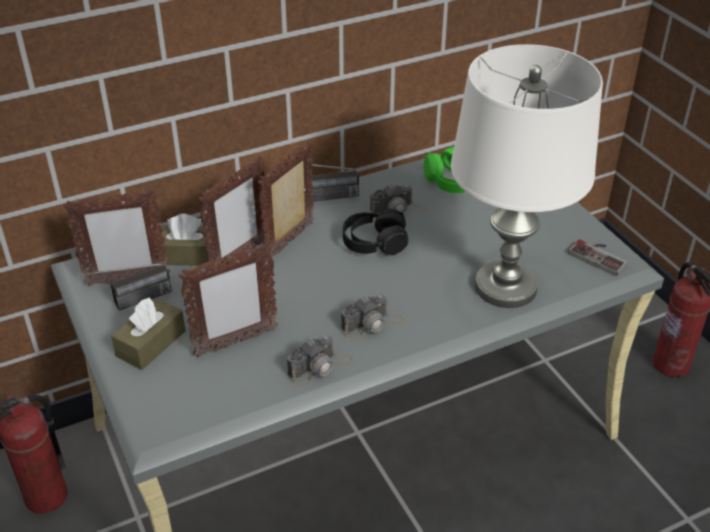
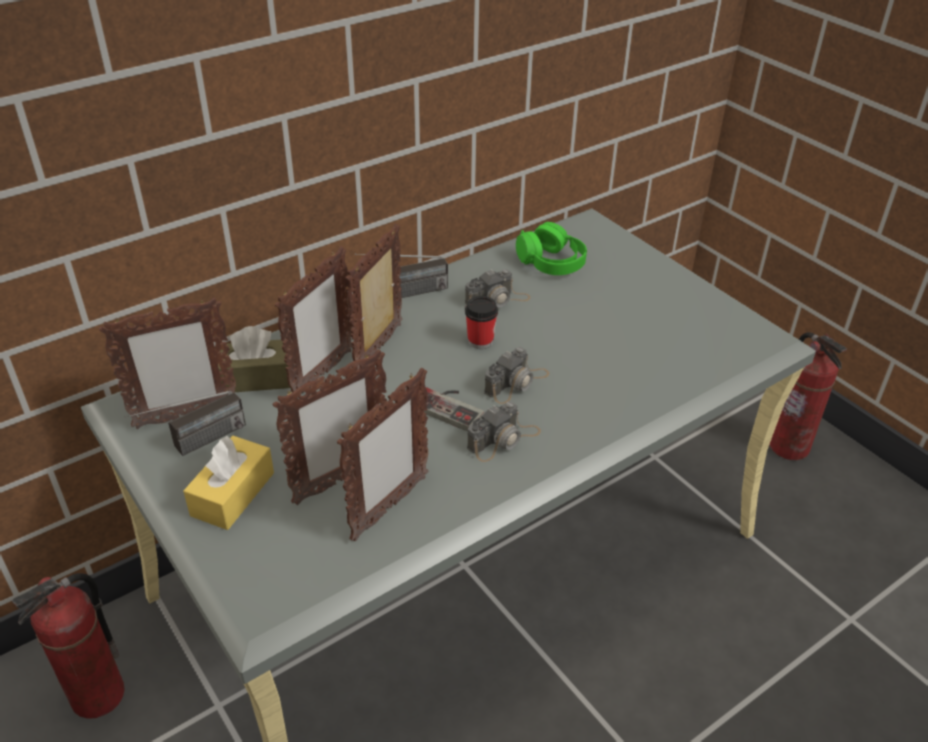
camera: 10 degrees left, 0 degrees up
brown tissue box [111,298,186,370] -> yellow tissue box [183,436,274,530]
camera [287,335,353,387] -> camera moved to [484,347,549,404]
black headphones [343,209,408,255] -> cup [465,296,498,349]
white table lamp [451,44,603,308] -> none
game controller [568,239,628,276] -> game controller moved to [419,387,484,432]
none -> picture frame [337,367,429,542]

